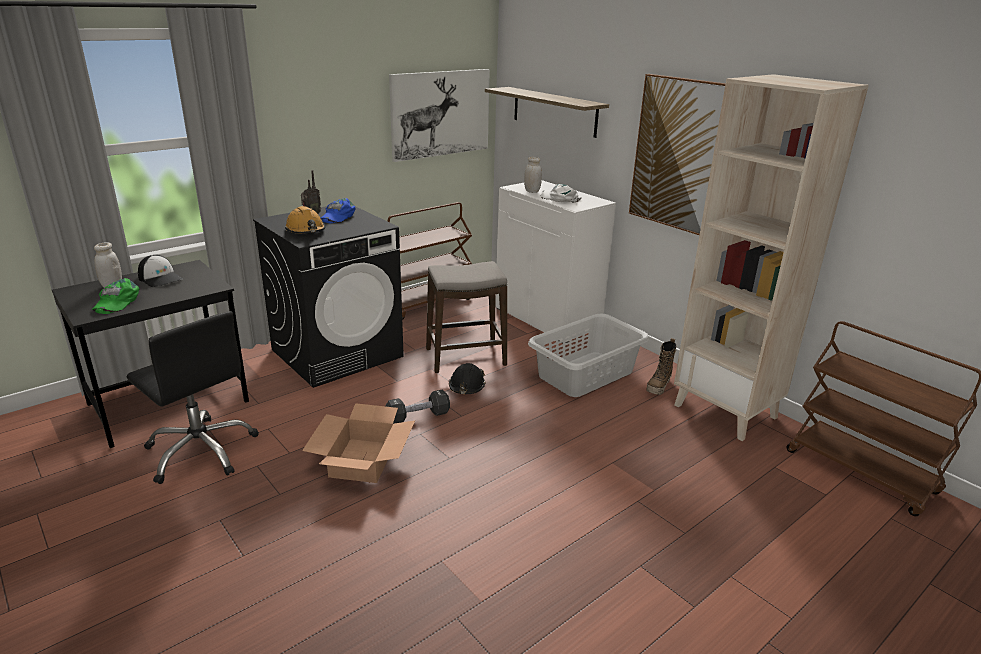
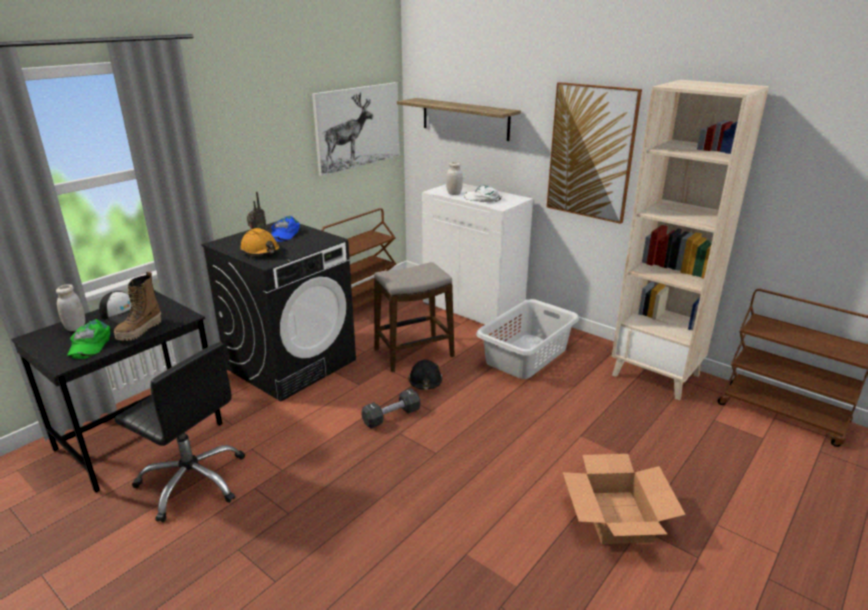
camera: 10 degrees left, 0 degrees up
cardboard box [302,403,415,483] -> cardboard box moved to [563,454,686,544]
boot [646,338,676,395] -> boot moved to [114,272,162,341]

